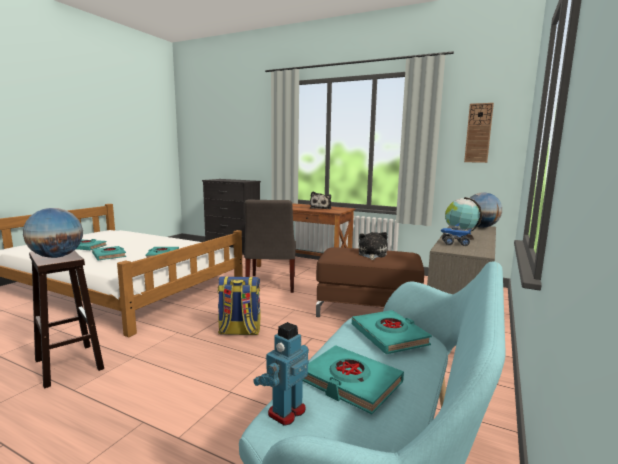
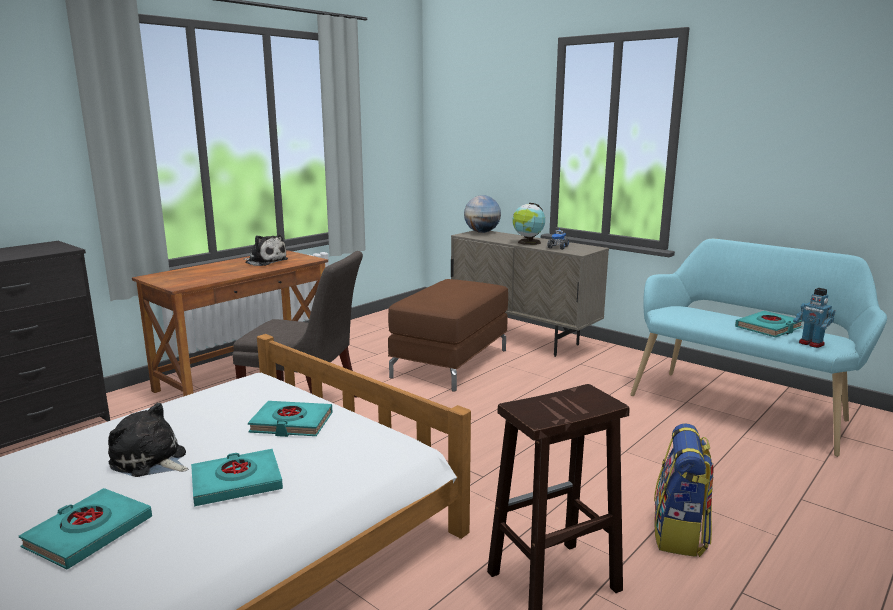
camera: 75 degrees left, 5 degrees up
globe [23,208,83,258] -> none
backpack [218,276,260,335] -> backpack moved to [654,423,713,557]
turquoise book [352,310,432,354] -> none
plush toy [359,232,388,260] -> plush toy moved to [108,403,188,477]
wall clock [464,103,494,163] -> none

